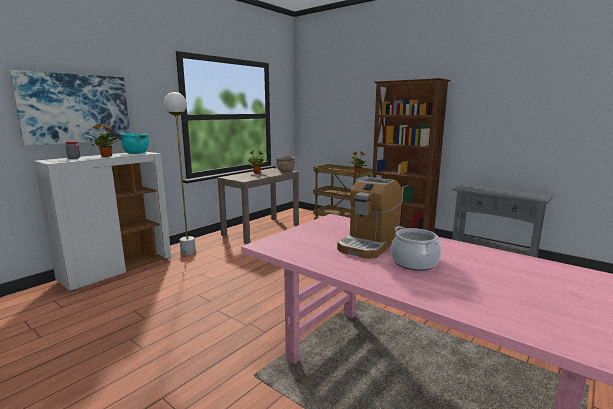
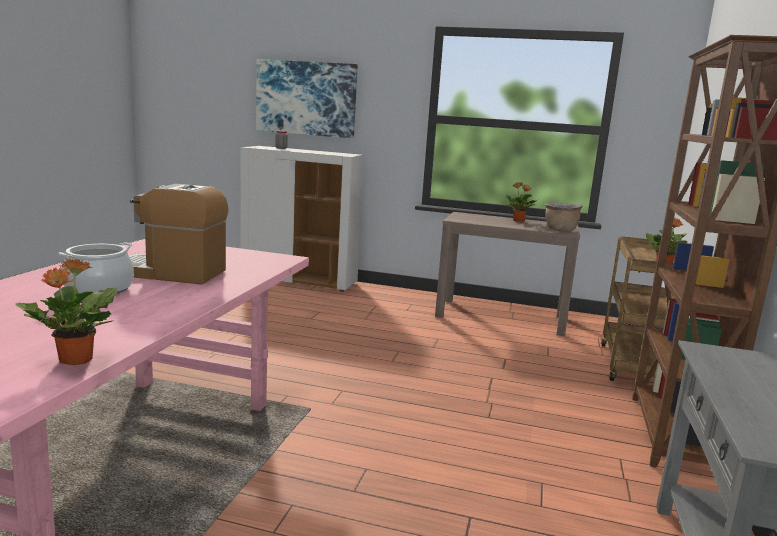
camera: 65 degrees right, 0 degrees up
potted plant [88,124,119,157] -> potted plant moved to [15,259,117,365]
turquoise cooking pot [120,133,149,154] -> none
white floor lamp [164,92,196,255] -> none

